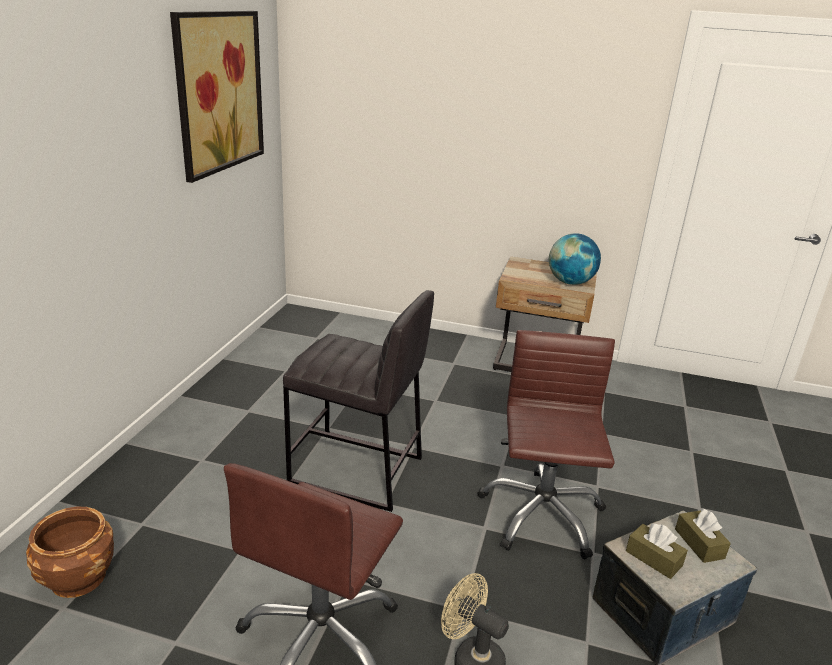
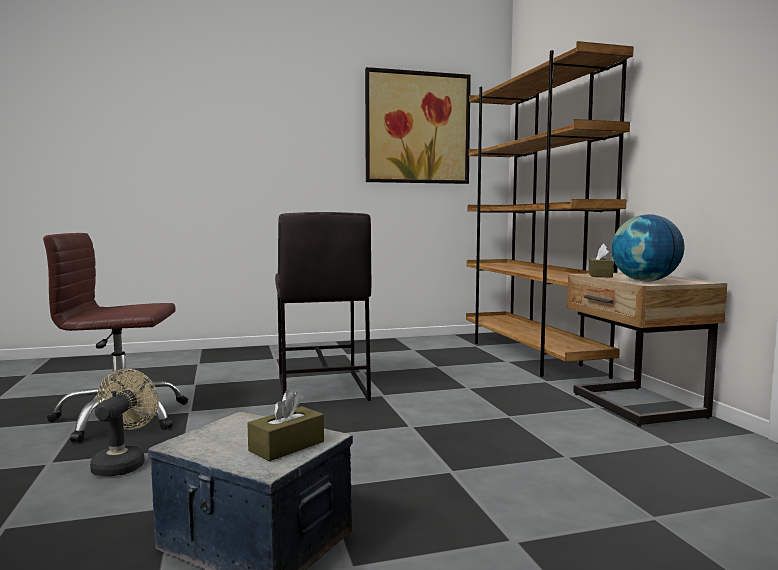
camera: 60 degrees right, 20 degrees down
brown planter [26,507,114,598] -> none
brown office chair [478,330,615,559] -> none
brown tissue box [626,523,688,579] -> brown tissue box moved to [588,244,614,278]
none -> brown bookcase [466,41,634,379]

